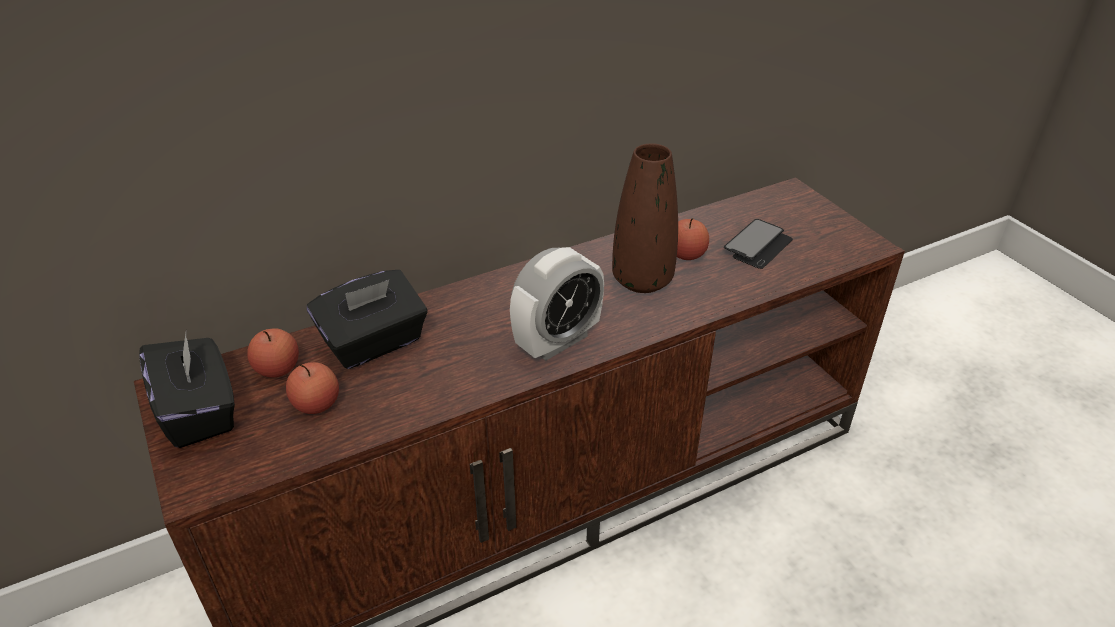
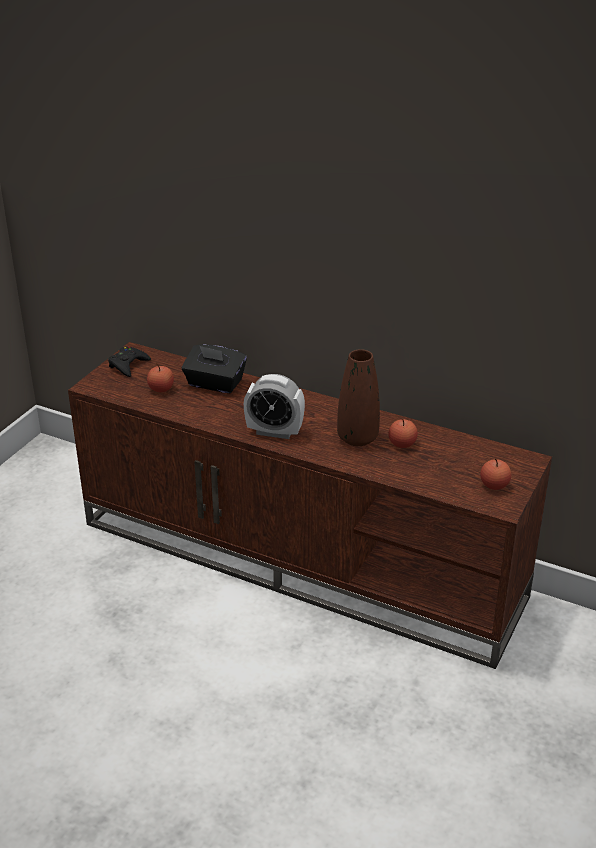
camera: 55 degrees right, 5 degrees down
black tissue box [139,333,235,448] -> black game controller [108,346,151,377]
apple [247,328,299,378] -> apple moved to [480,459,511,490]
phone [724,219,793,269] -> none

